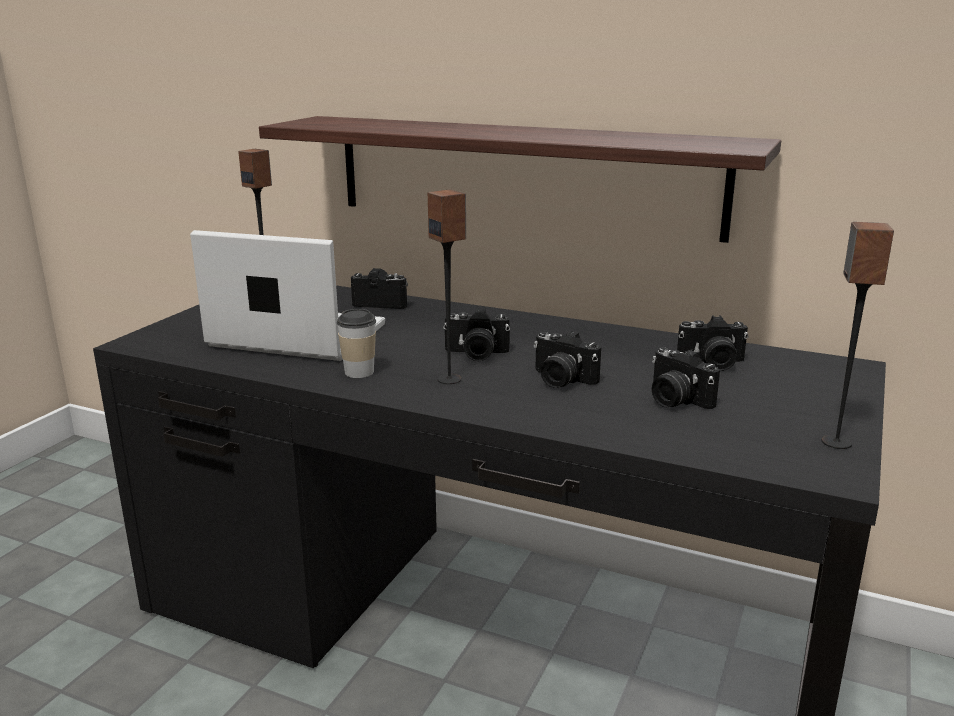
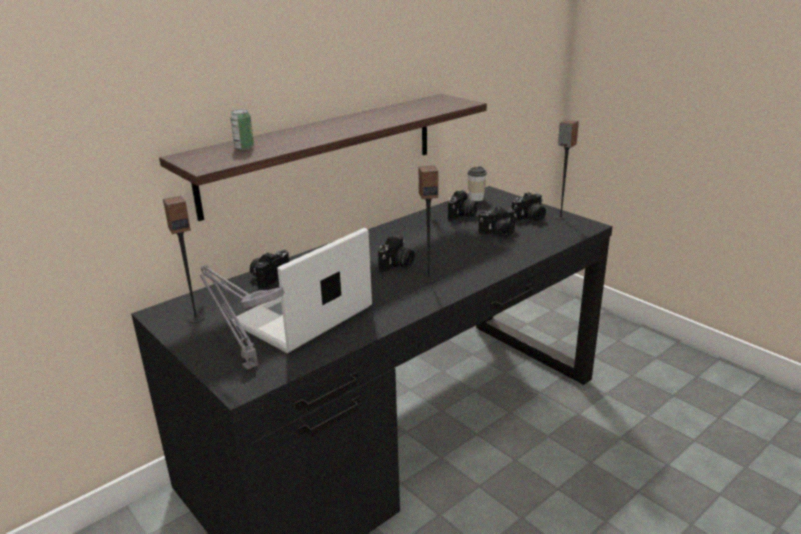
camera: 65 degrees left, 5 degrees up
cup [337,309,376,378] -> cup moved to [467,167,487,201]
camera [534,331,601,388] -> camera moved to [512,192,546,221]
none -> grey table lamp [200,266,285,370]
none -> can [230,109,254,150]

